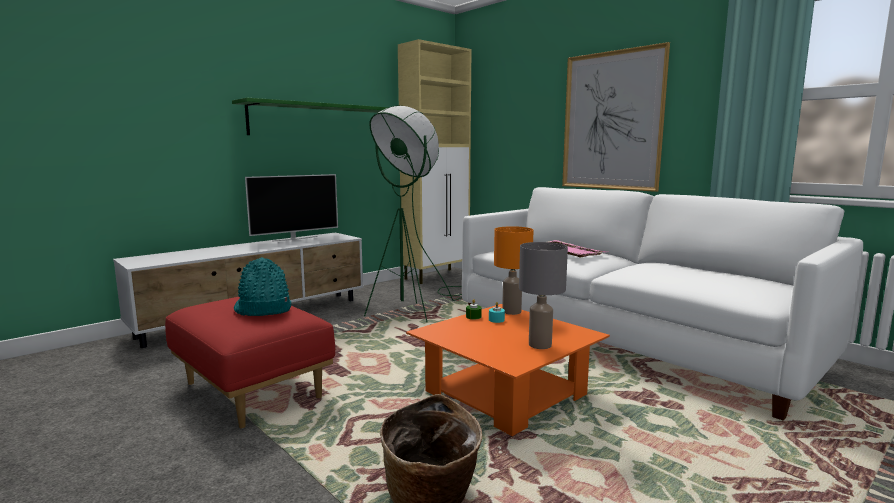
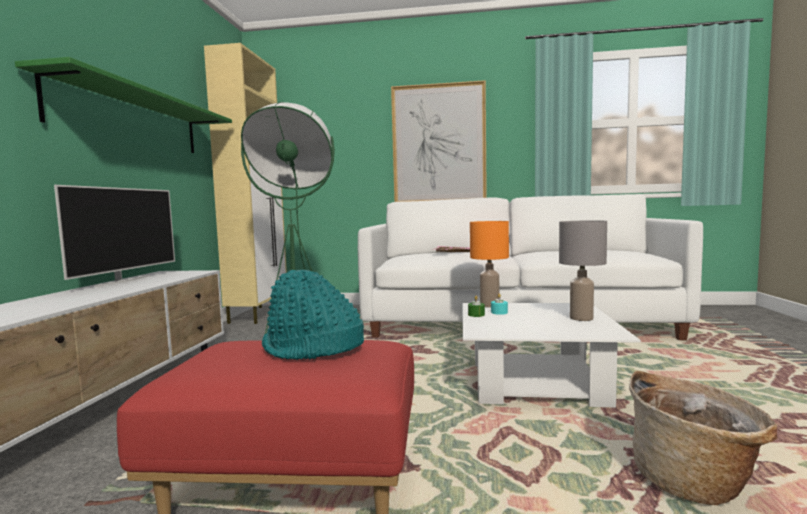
camera: 40 degrees left, 5 degrees down
orange coffee table [406,304,610,436] -> white coffee table [462,303,641,408]

